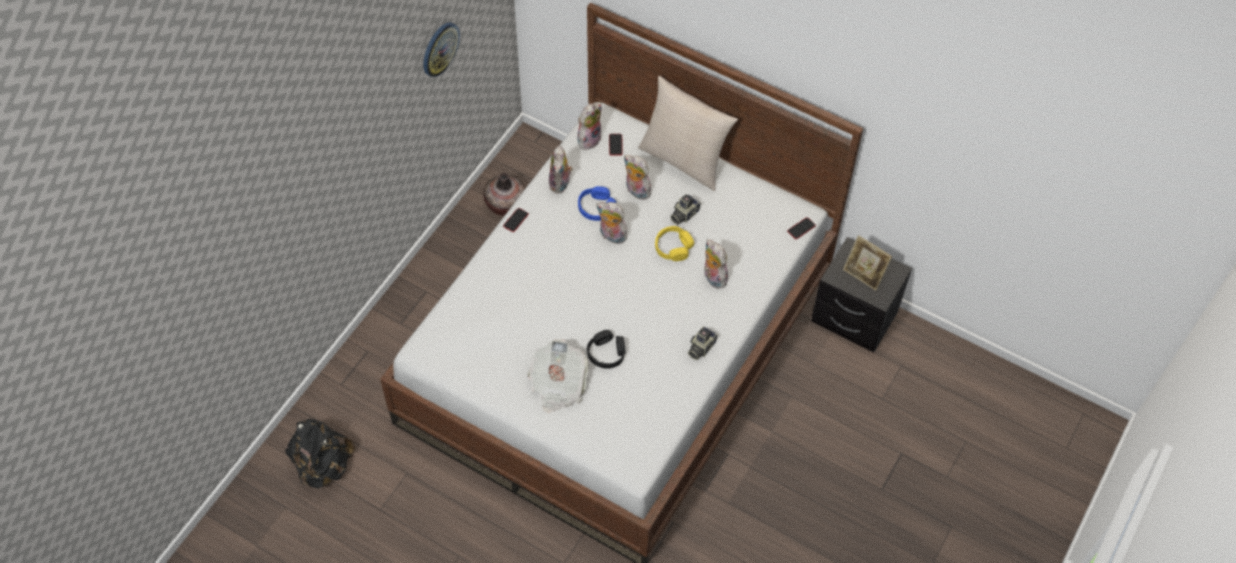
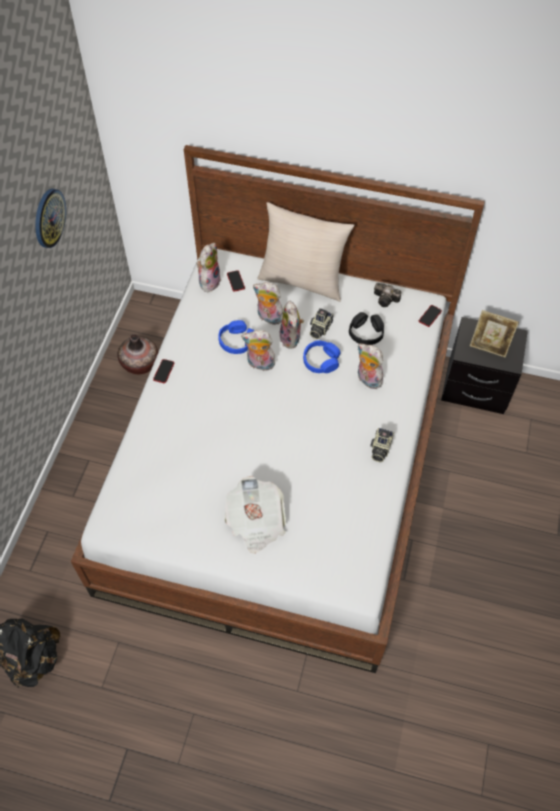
camera: 15 degrees left, 0 degrees up
plush toy [549,146,573,193] -> plush toy moved to [280,301,304,349]
black headphones [587,330,626,369] -> black headphones moved to [349,312,384,345]
yellow headphones [655,226,694,261] -> blue headphones [303,340,340,373]
none -> camera [374,283,401,307]

